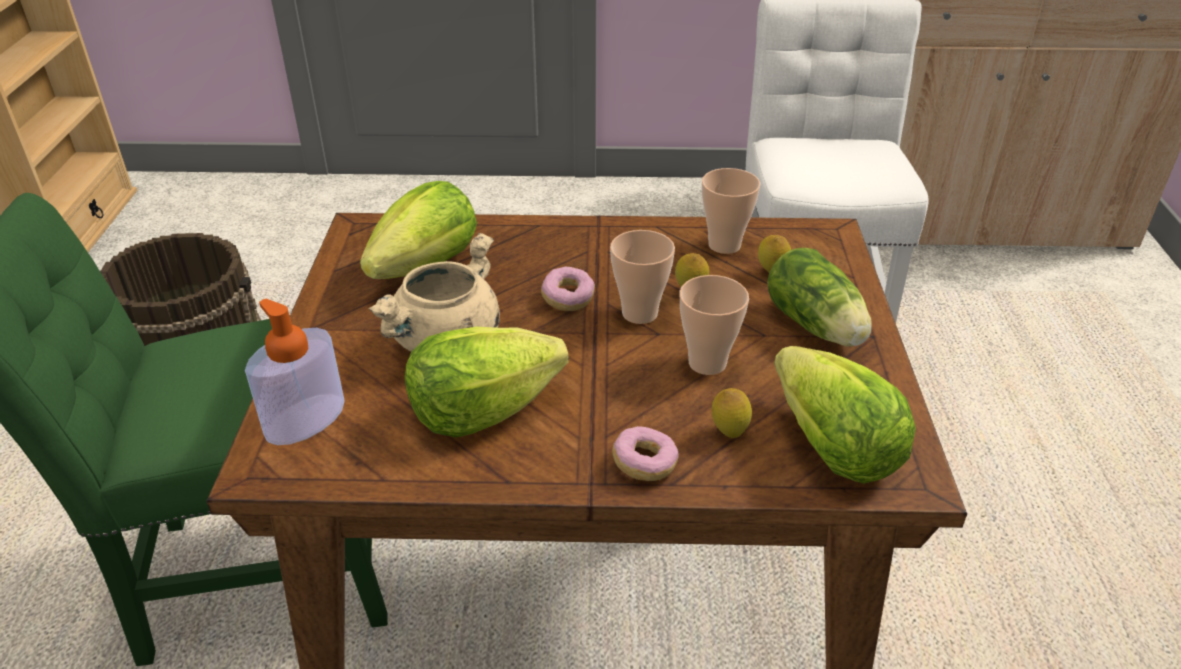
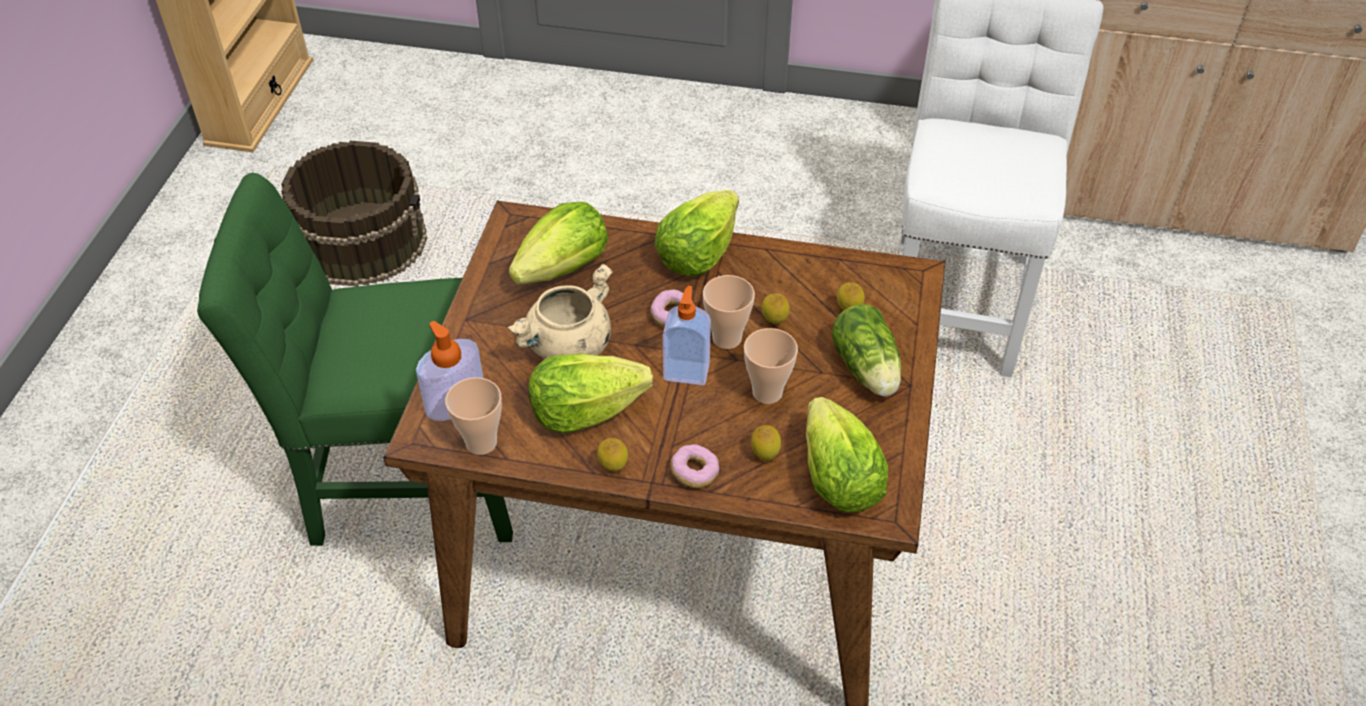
camera: 10 degrees right, 10 degrees up
cup [702,168,761,254] -> cup moved to [445,377,502,455]
none -> lemon [597,438,628,471]
none -> lettuce [654,190,739,277]
none -> soap dispenser [663,286,711,385]

